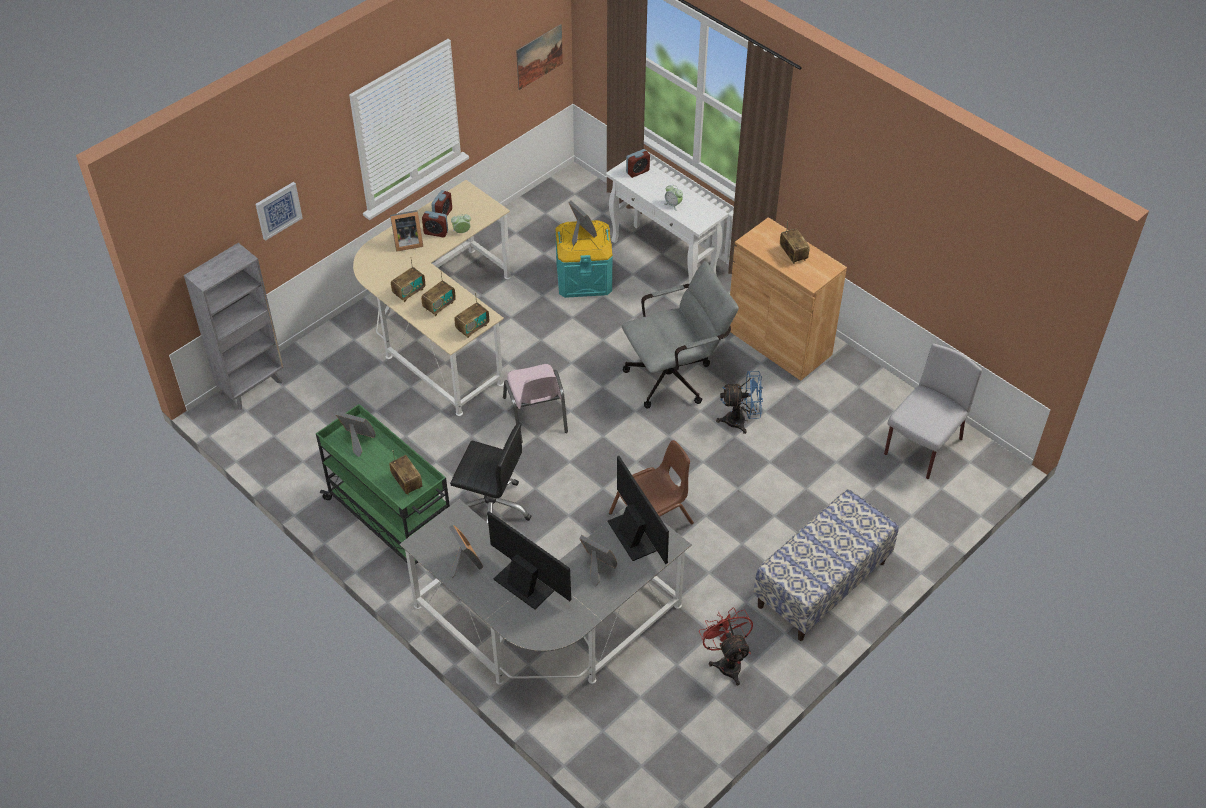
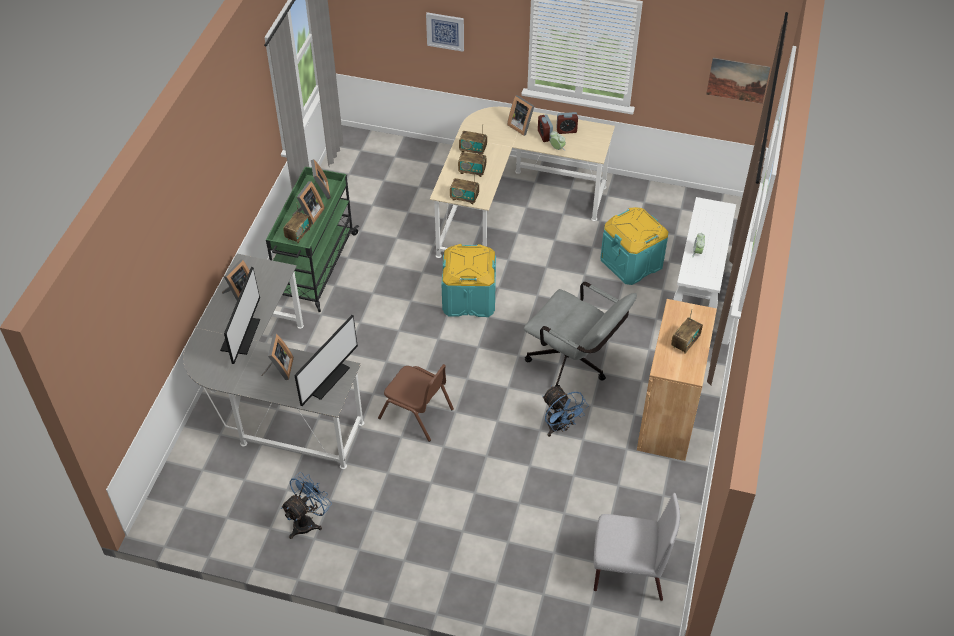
camera: 60 degrees right, 0 degrees up
grey bookcase [184,243,284,410] -> none
black office chair [450,423,531,523] -> none
pink chair [503,364,568,442] -> turquoise storage box [441,244,496,317]
picture frame [568,201,597,246] -> picture frame moved to [292,181,325,224]
alarm clock [626,149,650,178] -> none
red fan [699,608,753,685] -> blue fan [281,472,332,539]
bench [753,489,899,641] -> none

